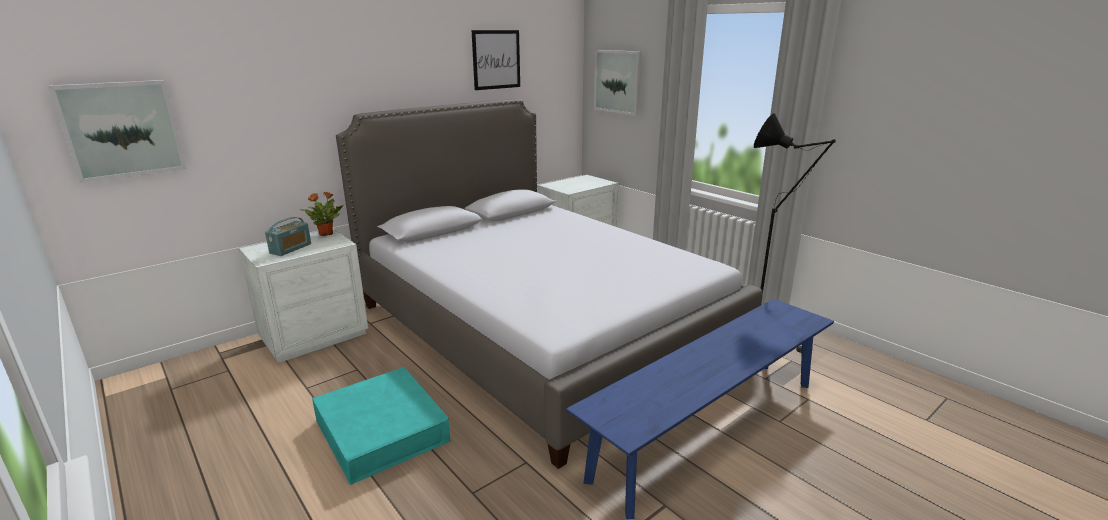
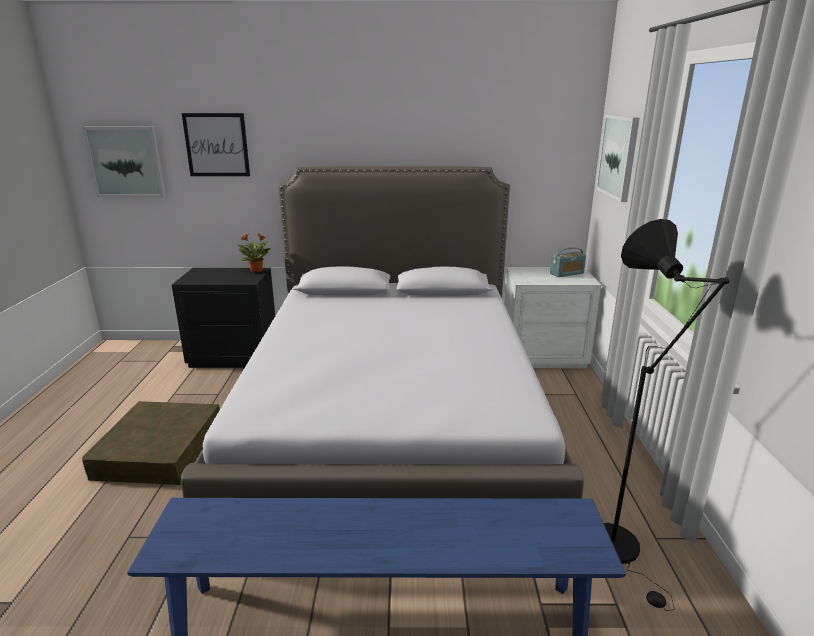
camera: 40 degrees right, 0 degrees up
white nightstand [239,229,368,363] -> black nightstand [172,268,275,368]
radio [265,217,311,256] -> radio moved to [550,247,586,277]
turquoise storage box [312,367,450,485] -> brown storage box [82,401,220,485]
picture [472,30,520,90] -> picture moved to [182,113,250,176]

